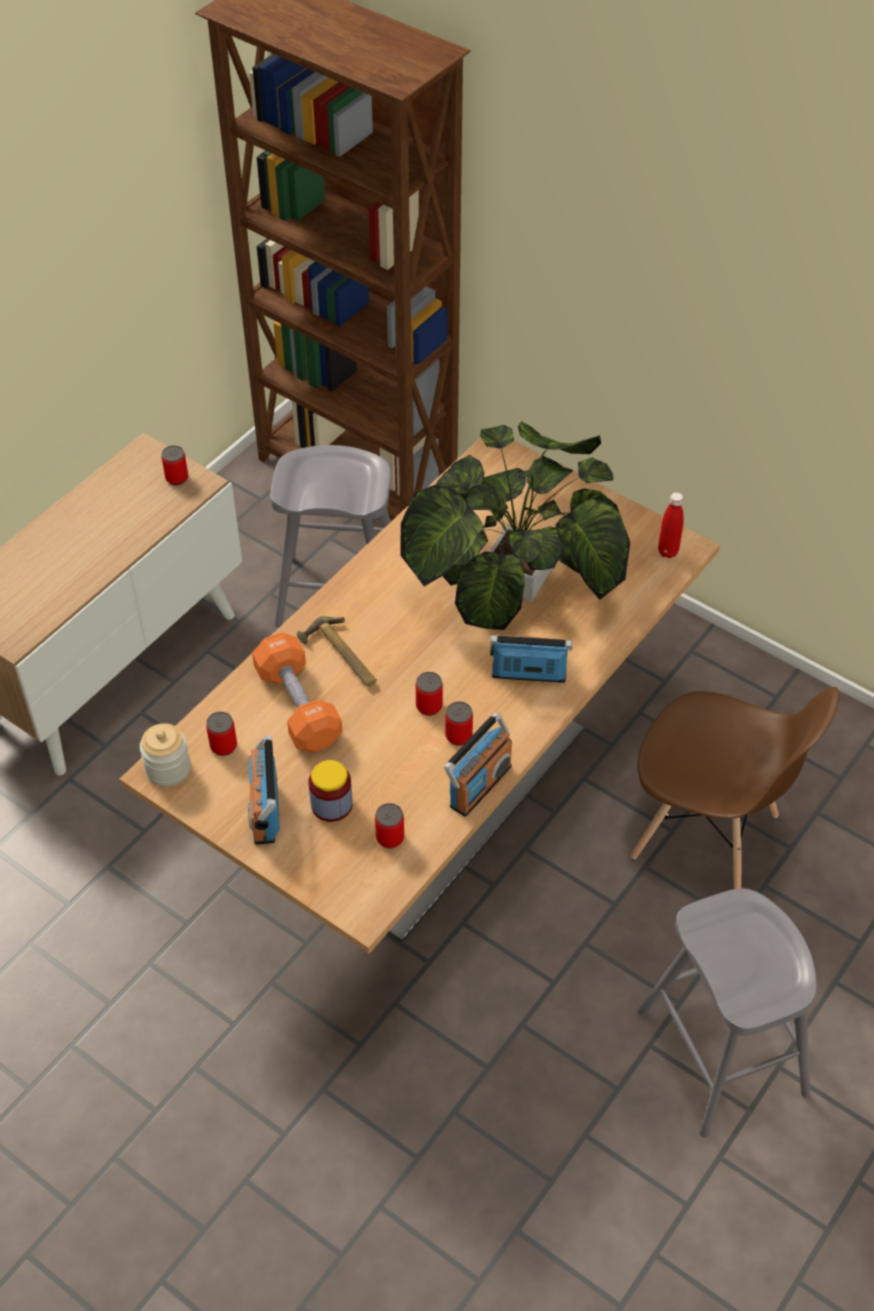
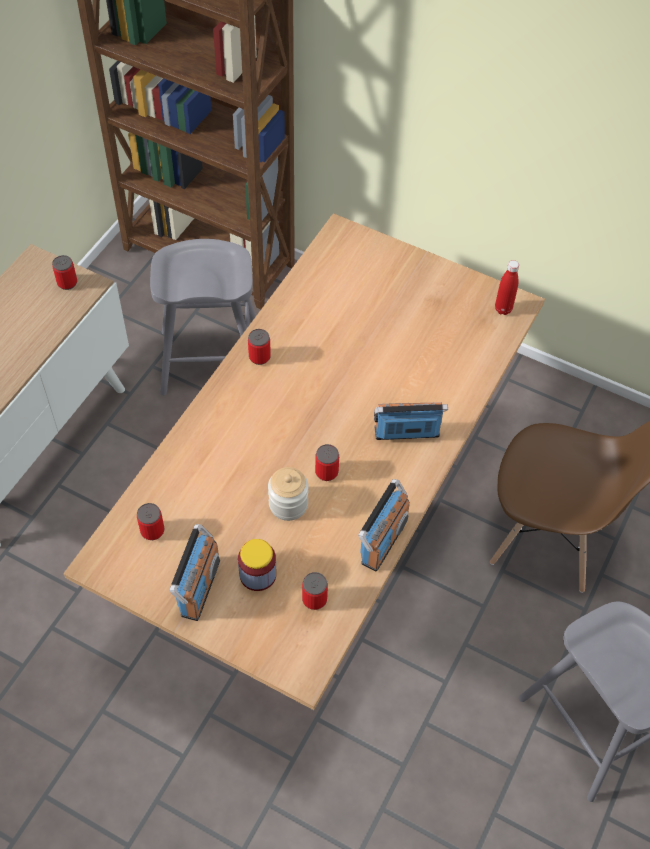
camera: 10 degrees left, 5 degrees up
jar [140,723,191,787] -> jar moved to [268,467,309,521]
radio [248,735,280,845] -> radio turned 150 degrees counterclockwise [170,524,220,621]
orange dumbbell [252,632,342,752] -> none
hammer [297,616,377,687] -> none
potted plant [401,421,630,630] -> none
can [445,701,473,746] -> can moved to [248,329,271,365]

